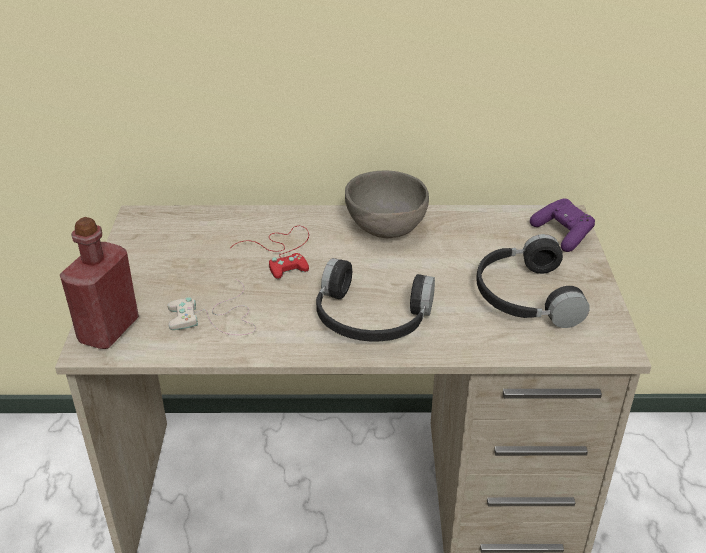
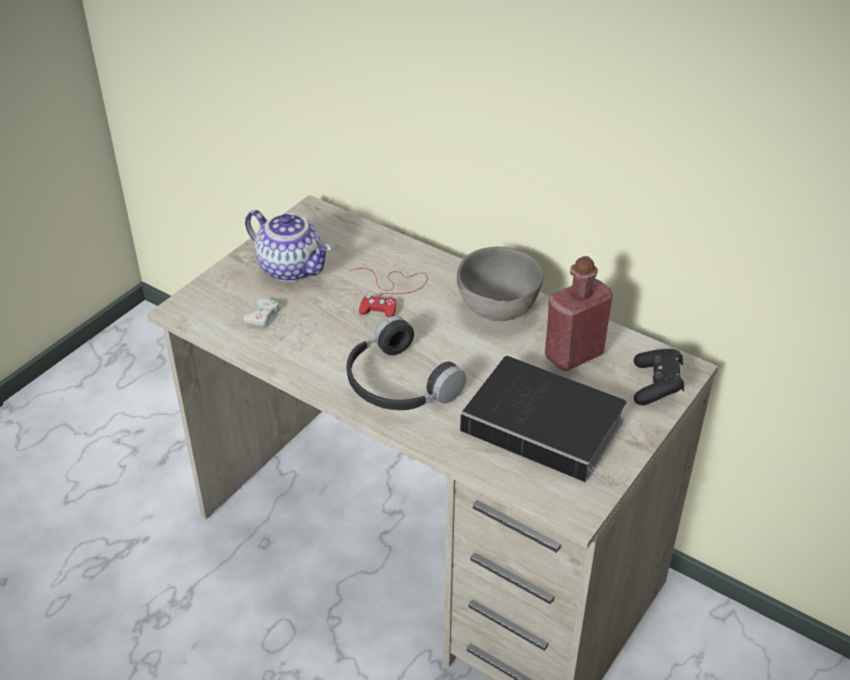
camera: 35 degrees right, 5 degrees up
red bottle [60,217,139,349] -> red bottle moved to [545,256,613,371]
black headphones [476,234,590,328] -> book [460,356,627,488]
purple game controller [530,199,595,252] -> black game controller [634,349,684,405]
none -> teapot [245,210,332,282]

